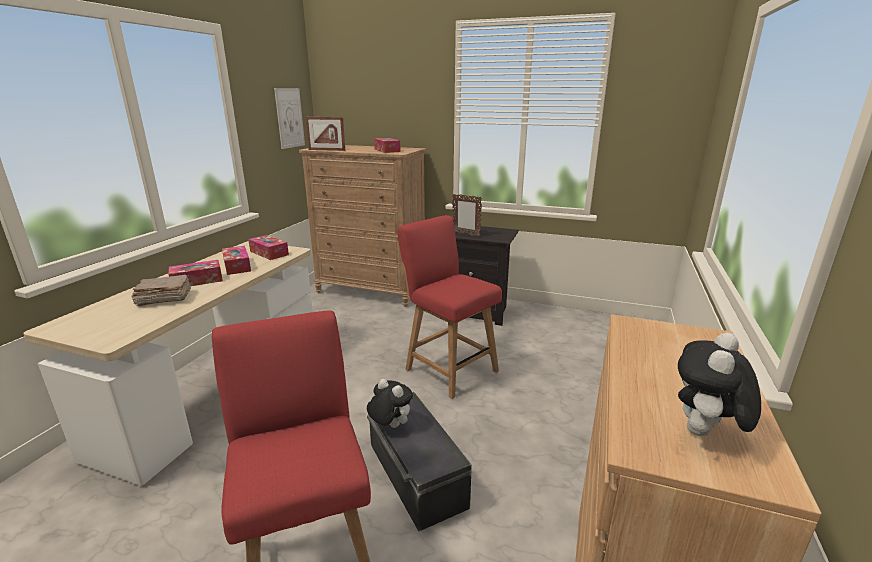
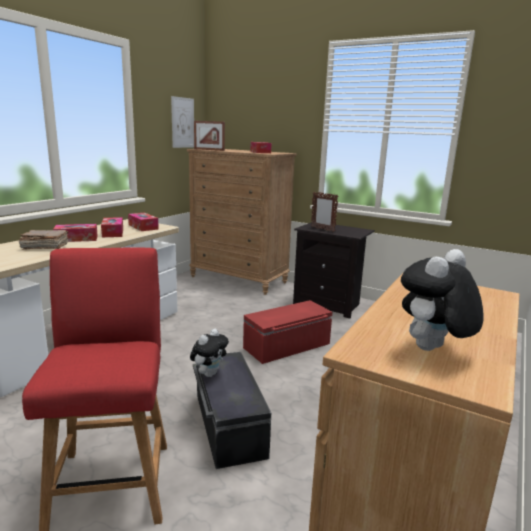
camera: 10 degrees right, 5 degrees down
plush toy [367,379,413,428] -> plush toy turned 75 degrees clockwise [190,329,229,377]
red chair [397,215,502,399] -> red storage box [243,300,332,364]

